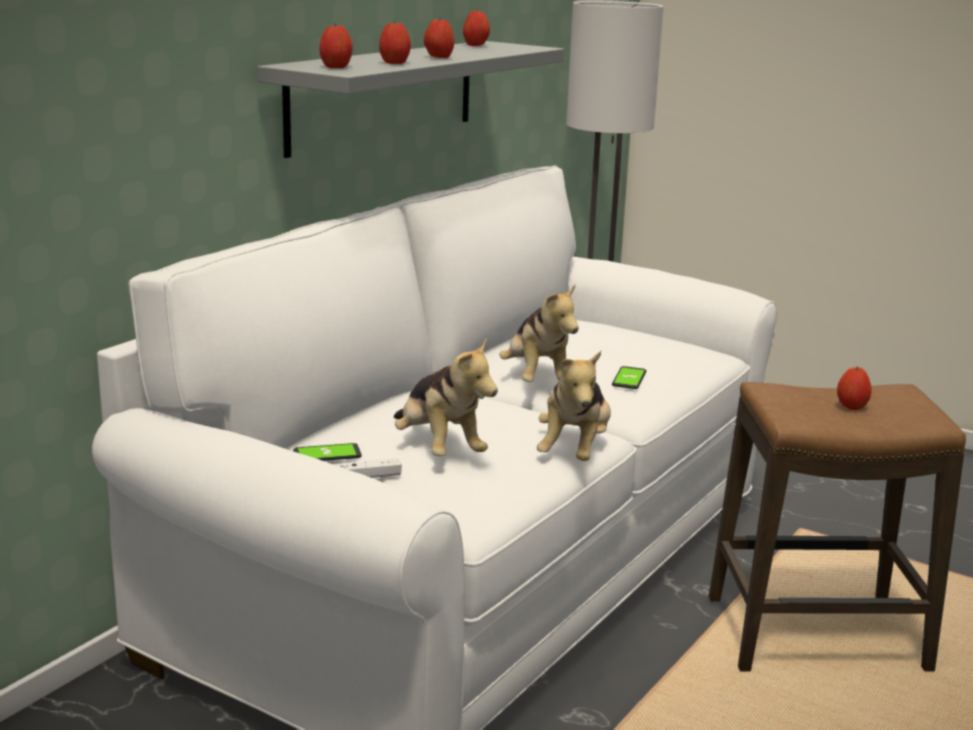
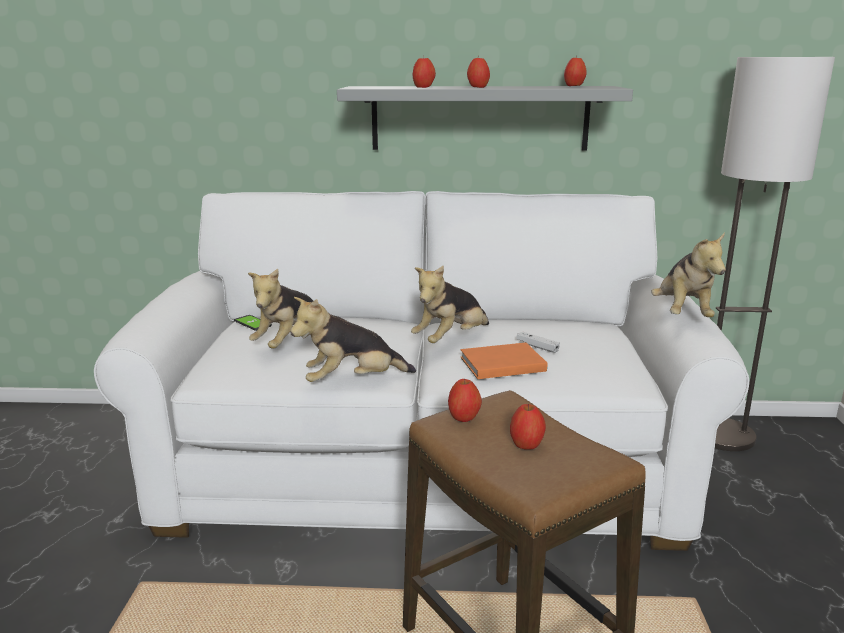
camera: 60 degrees right, 0 degrees up
apple [319,23,353,68] -> apple moved to [448,379,482,422]
white game controller [333,458,402,478] -> white game controller moved to [516,332,560,353]
phone [612,366,646,389] -> orange book [460,342,547,379]
none -> plush toy [651,232,726,317]

